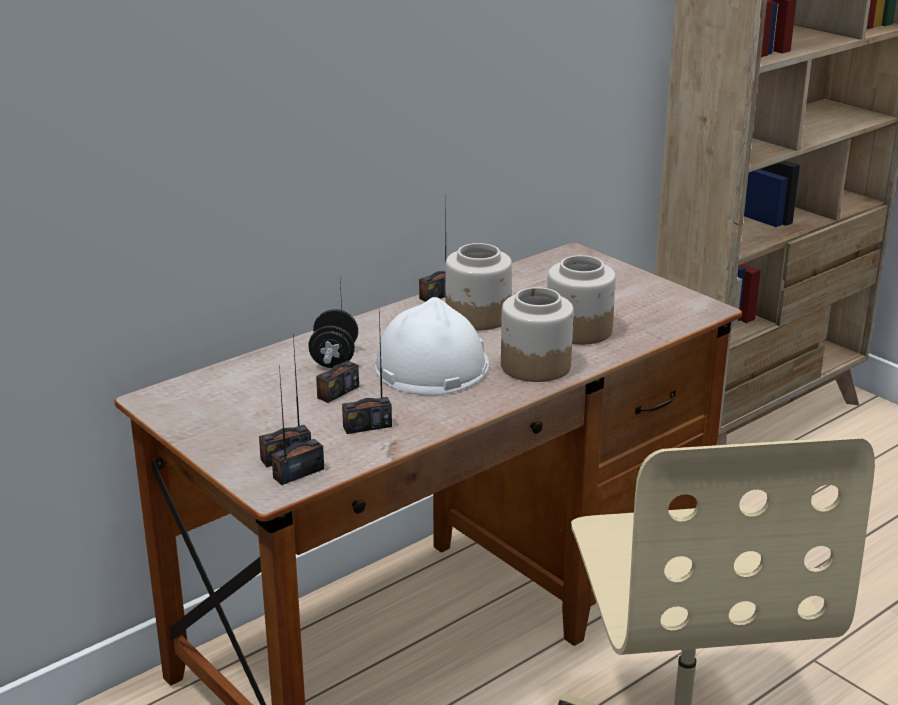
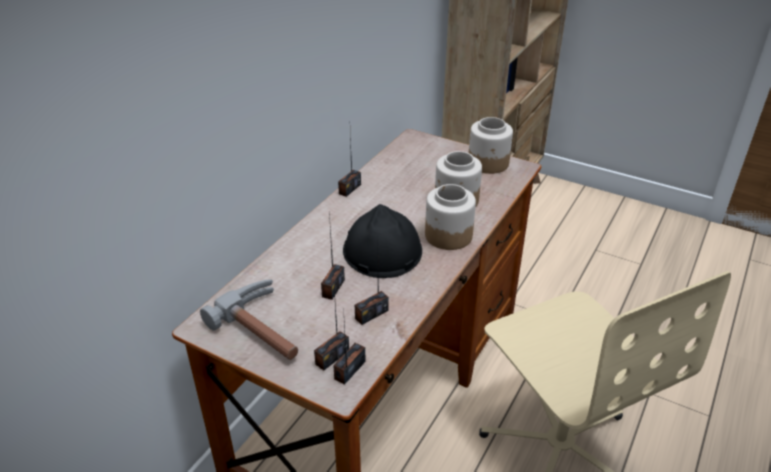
camera: 20 degrees left, 10 degrees up
black dumbbell [308,309,358,368] -> none
white hard hat [375,297,489,395] -> black hard hat [343,204,422,278]
jar [446,243,512,330] -> jar moved to [469,117,513,174]
none -> hammer [200,279,298,360]

